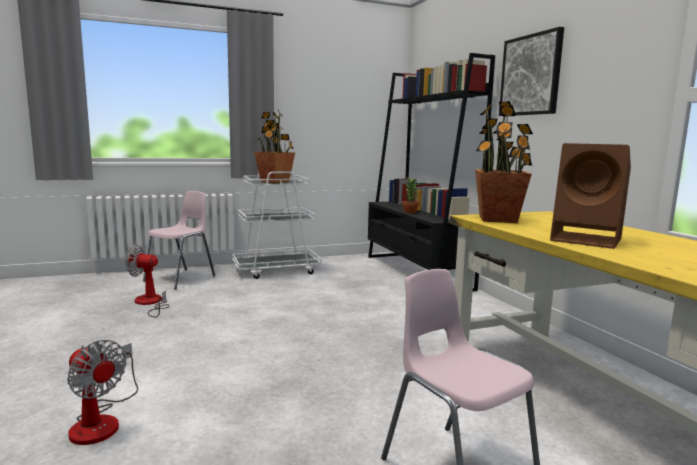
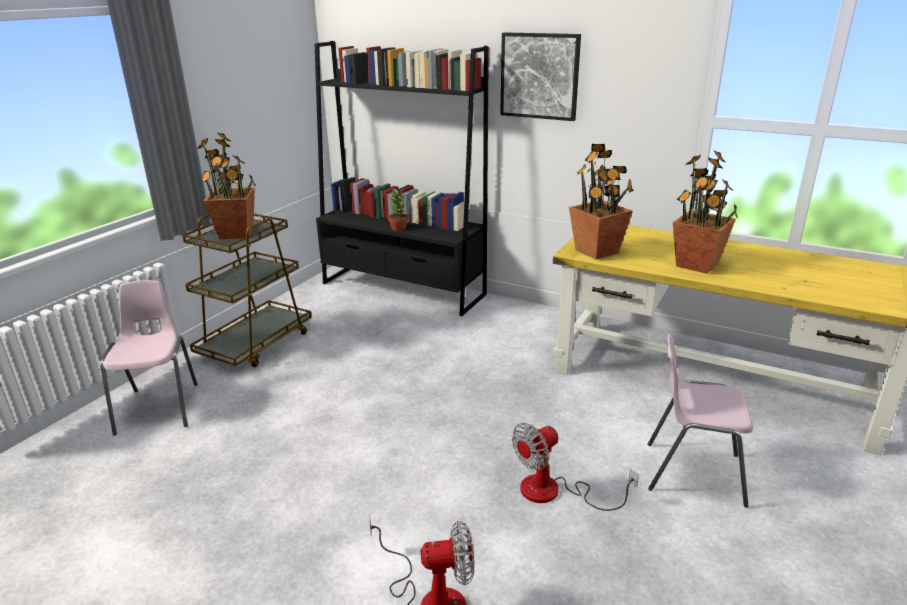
camera: 40 degrees left, 15 degrees up
fan [125,245,169,317] -> fan moved to [512,423,639,511]
white cart [232,171,322,279] -> brown cart [182,214,312,367]
brown speaker [550,143,631,249] -> potted plant [673,150,738,274]

